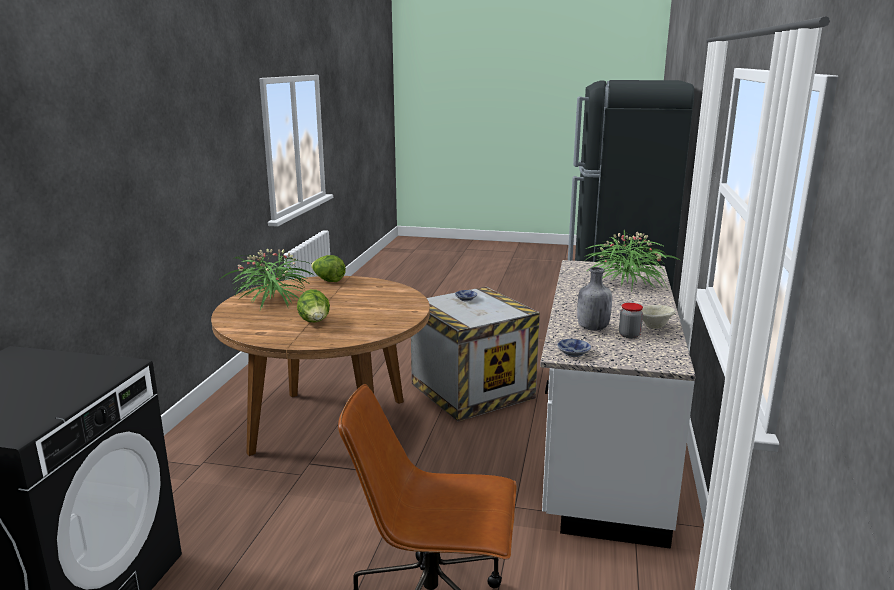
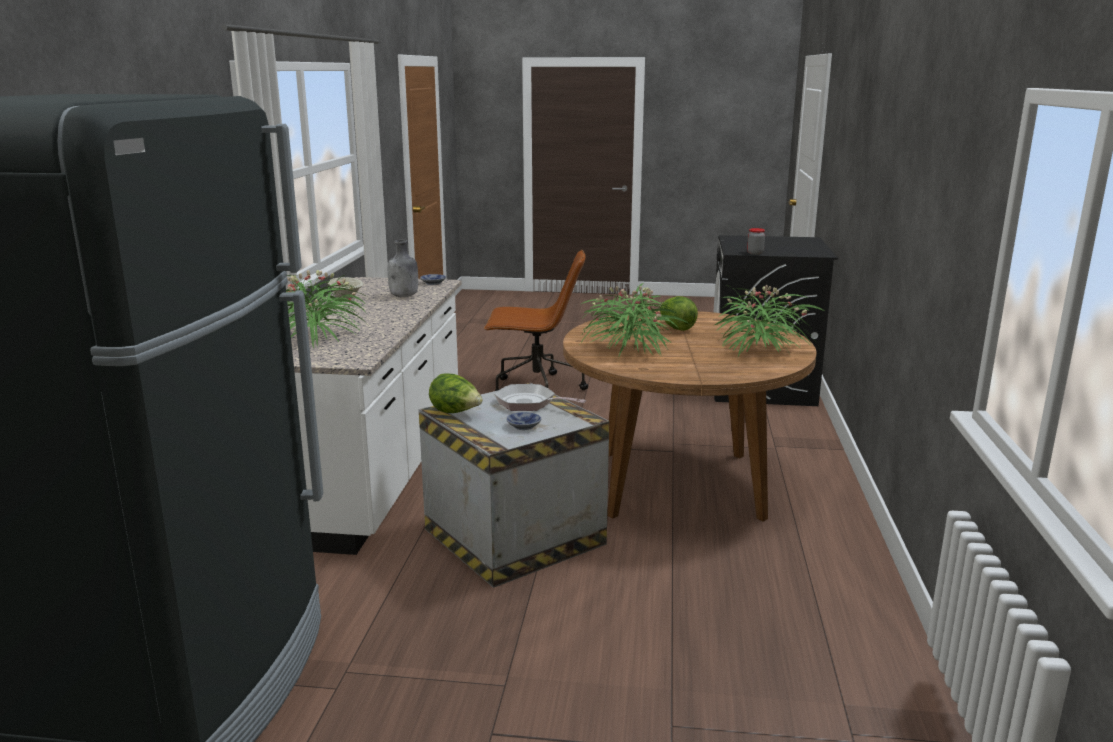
camera: 175 degrees right, 0 degrees up
lettuce [311,255,346,282] -> lettuce moved to [429,374,483,413]
jar [619,303,643,339] -> jar moved to [747,228,765,255]
none -> frying pan [494,384,586,411]
none -> potted plant [580,283,688,358]

